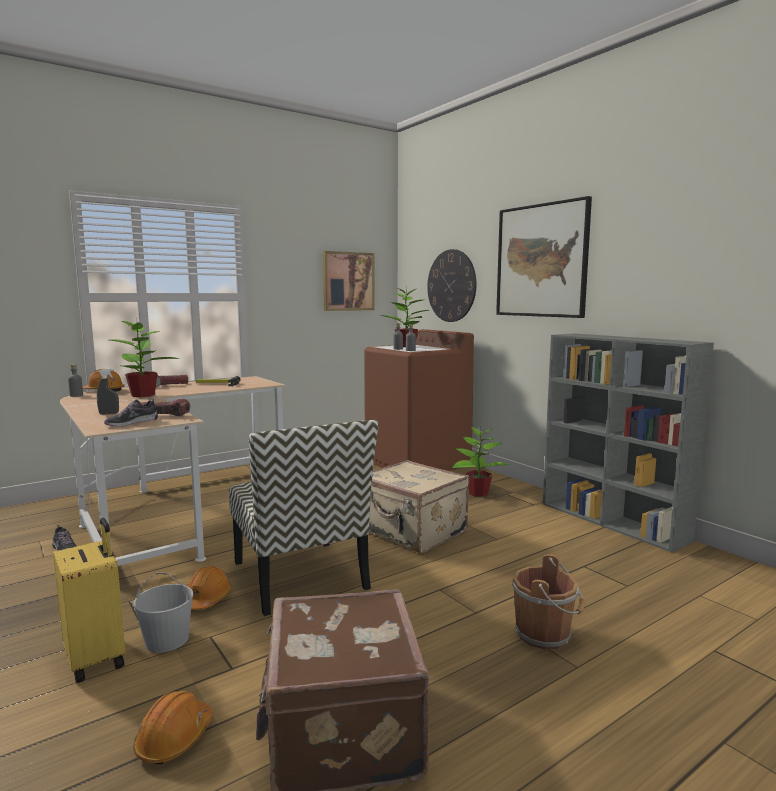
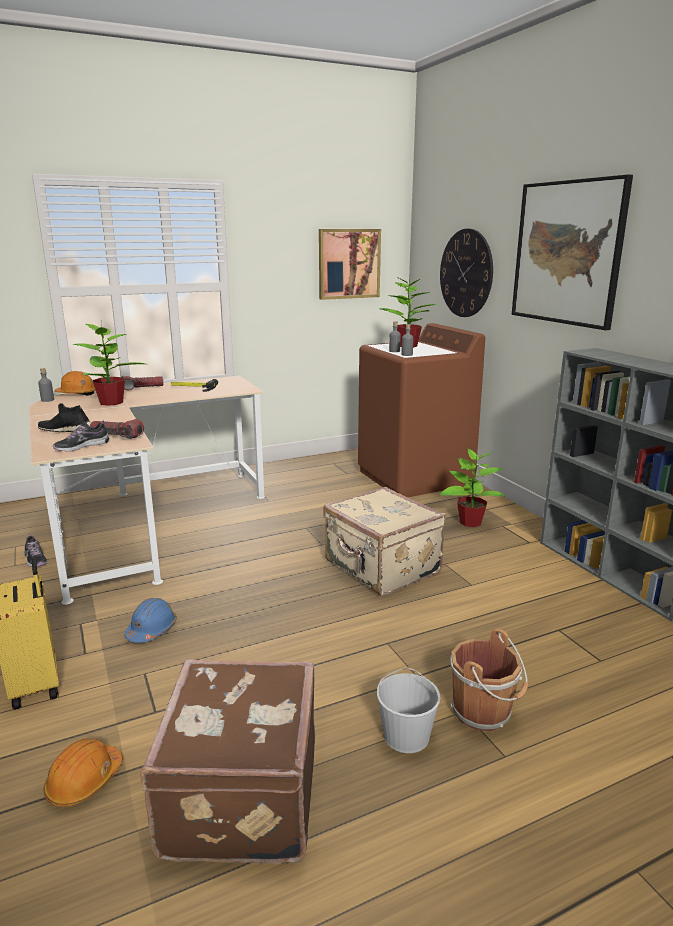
camera: 10 degrees right, 10 degrees up
grey spray bottle [97,369,119,415] -> black shoe [38,403,91,432]
white bucket [133,572,193,653] -> white bucket moved to [377,667,440,753]
orange hard hat [188,566,231,610] -> blue hard hat [124,598,177,643]
chair [229,420,379,616] -> none

